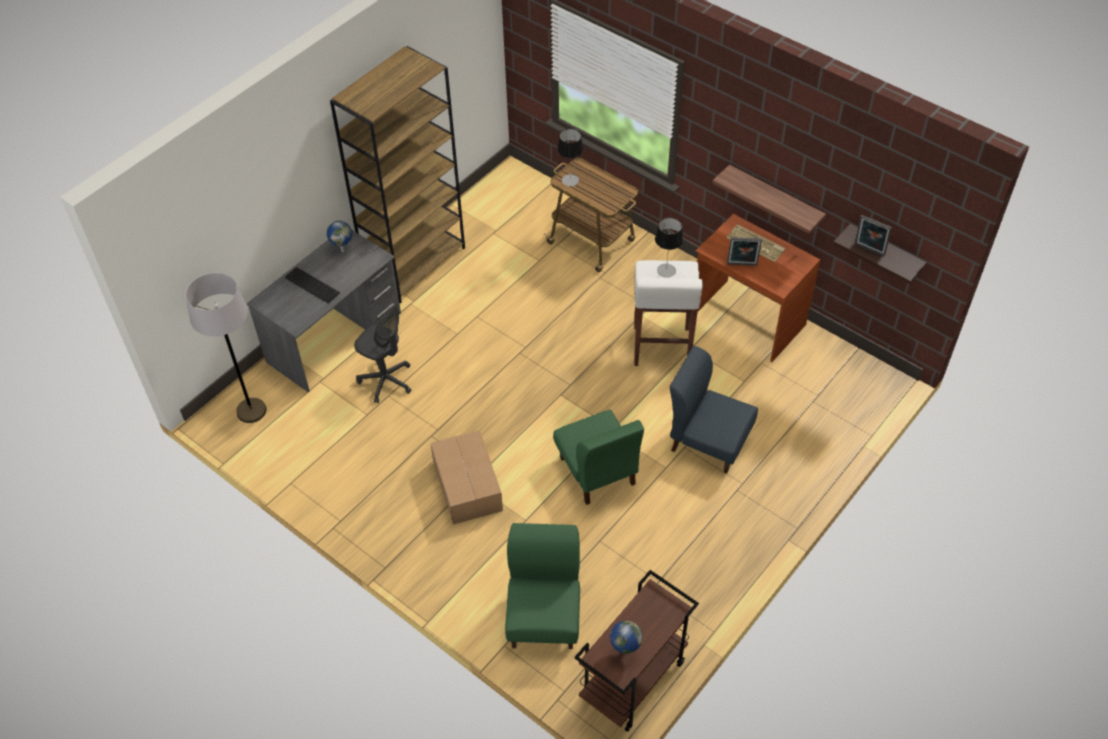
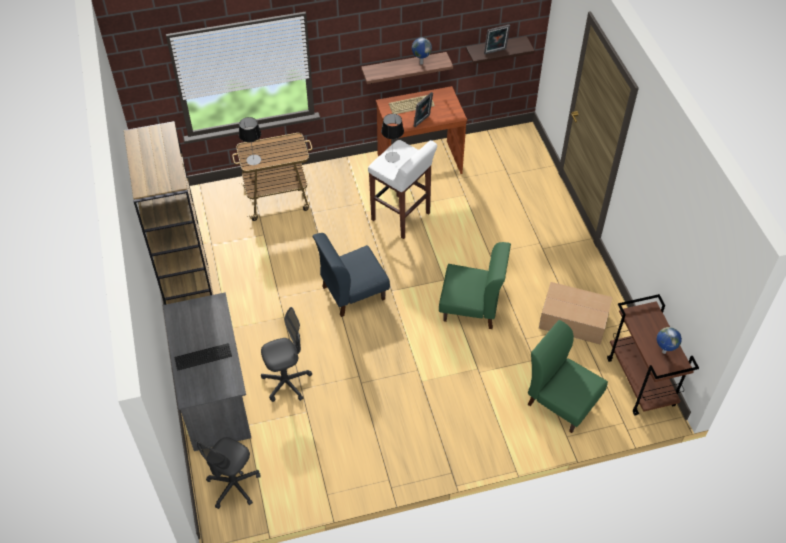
camera: 55 degrees left, 0 degrees up
grey floor lamp [185,272,266,423] -> grey office chair [195,437,260,509]
globe [327,221,352,252] -> globe moved to [412,38,432,65]
cardboard box [431,430,503,525] -> cardboard box moved to [539,282,613,345]
blue chair [670,346,758,473] -> blue chair moved to [312,233,390,317]

